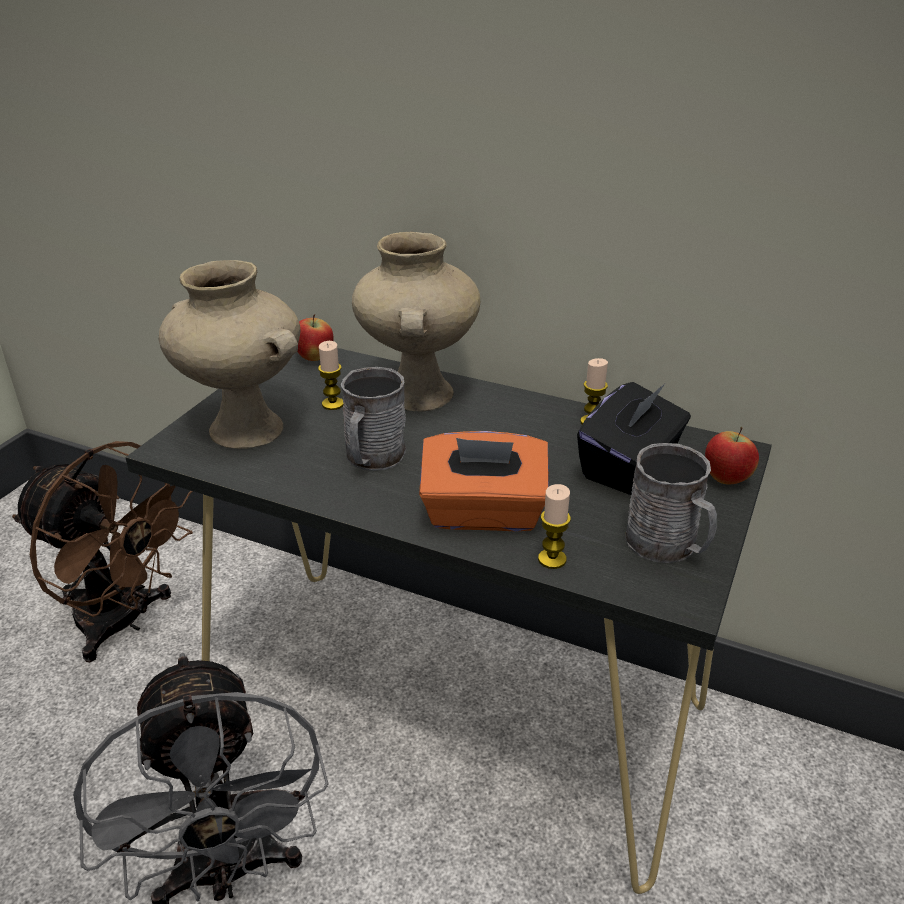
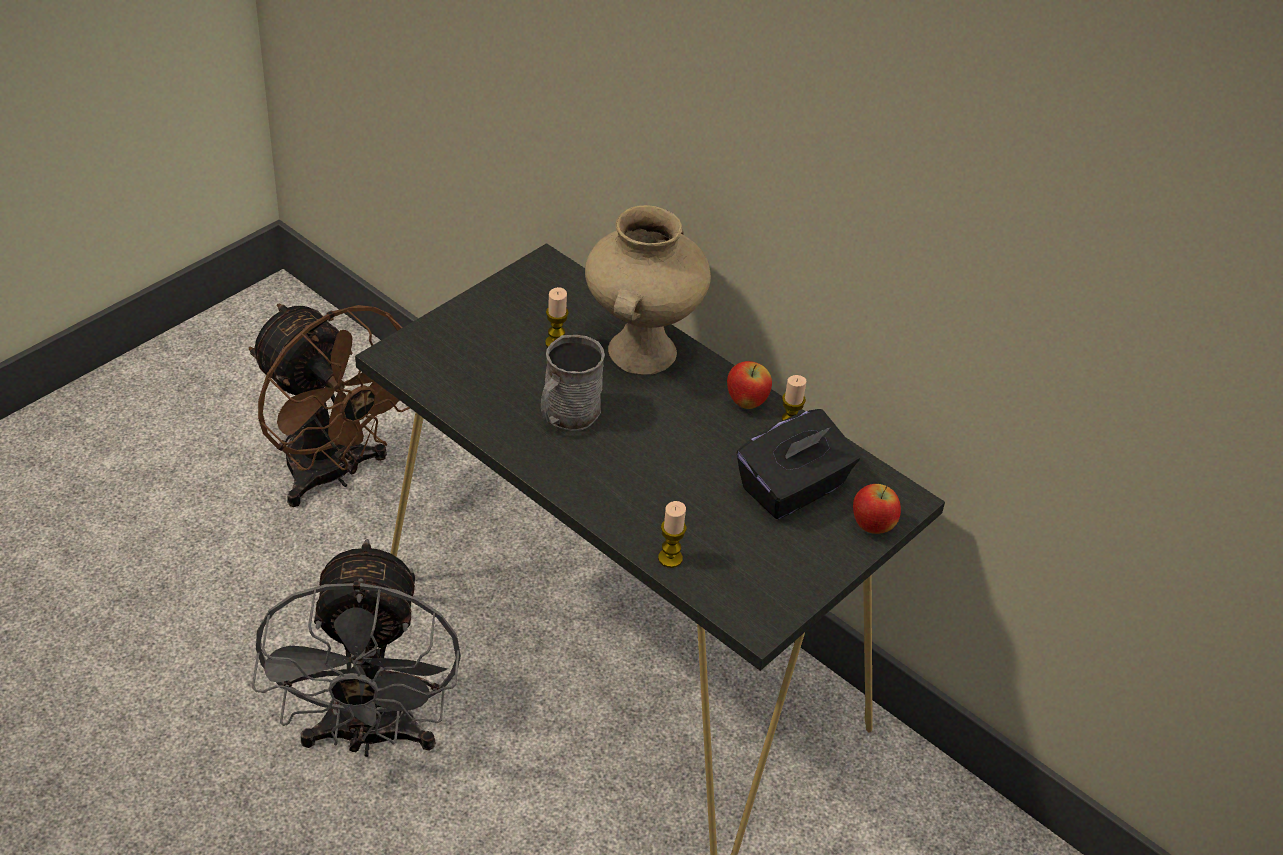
camera: 15 degrees right, 10 degrees up
beige vase [159,260,301,449] -> none
apple [297,314,334,361] -> apple moved to [727,361,772,409]
orange tissue box [419,431,549,531] -> none
grey mug [625,443,717,563] -> none

